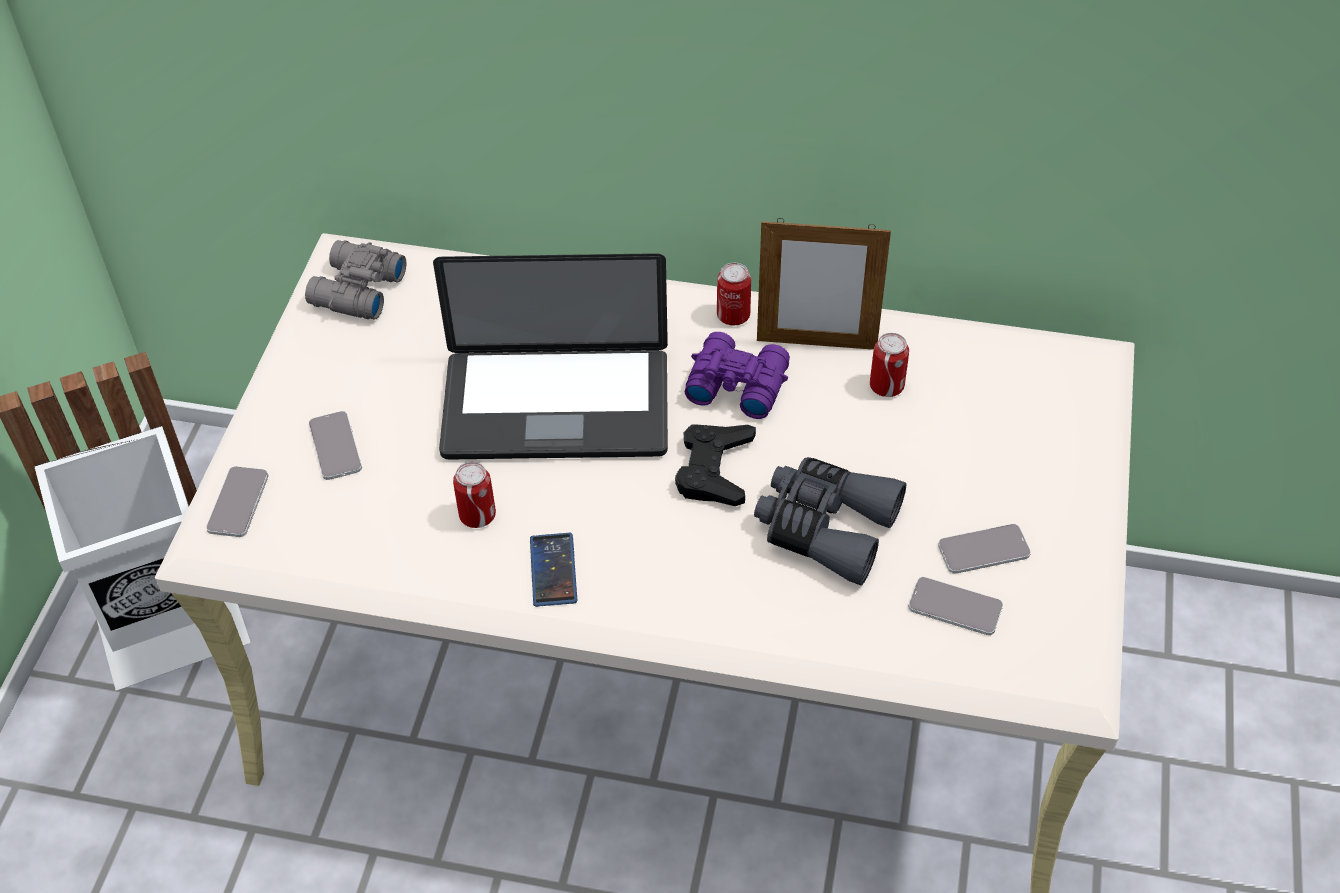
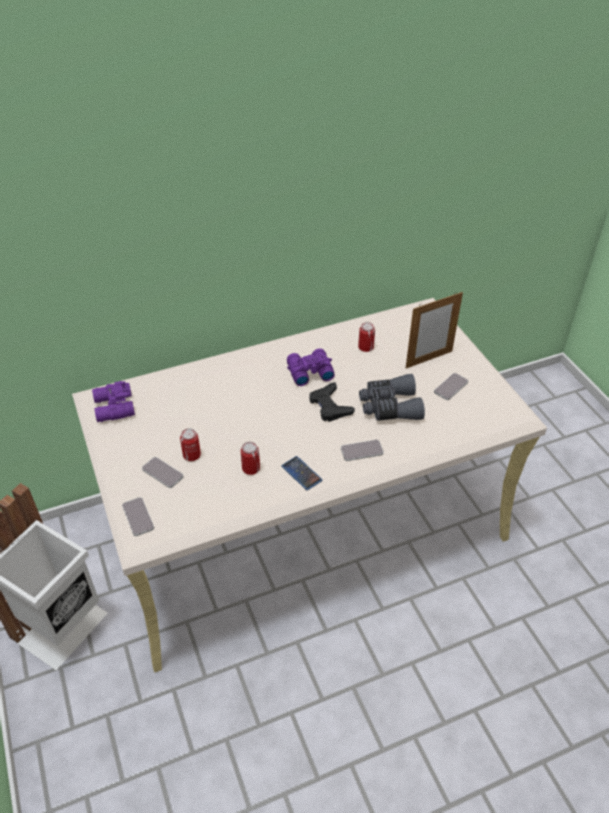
camera: 35 degrees left, 5 degrees down
grey binoculars [305,240,407,320] -> purple binoculars [92,381,135,422]
laptop [433,253,668,460] -> none
can [717,263,751,325] -> can moved to [180,428,201,461]
picture frame [757,218,891,350] -> picture frame moved to [406,292,463,368]
phone [909,577,1003,635] -> phone moved to [341,440,384,461]

